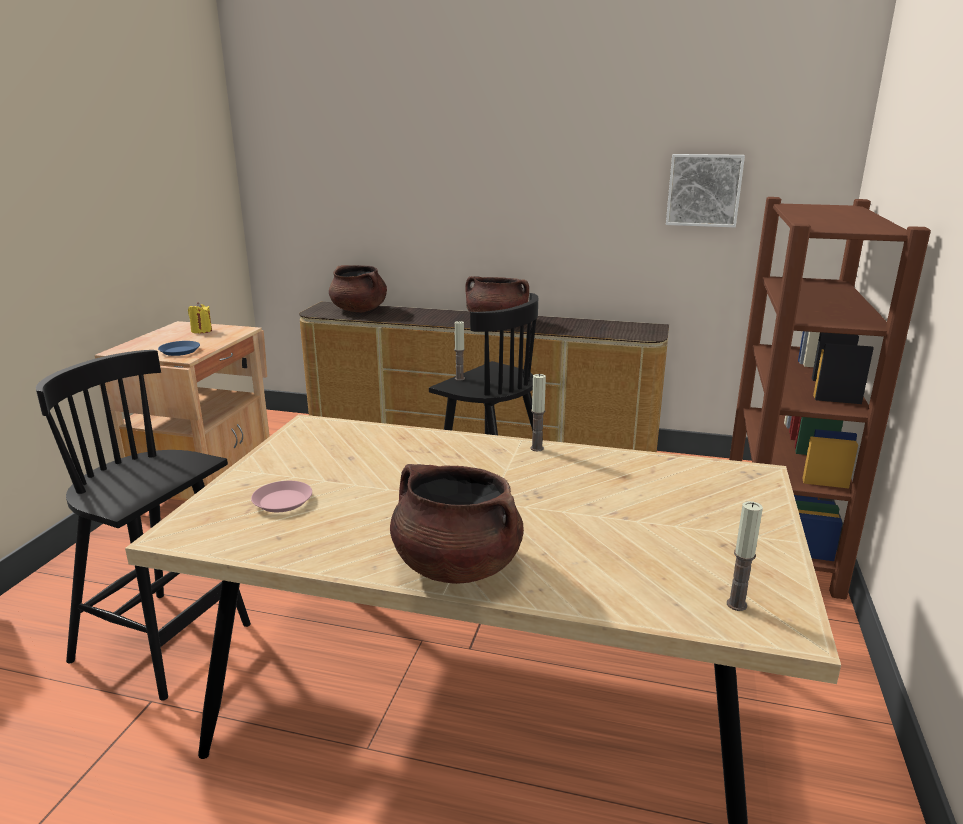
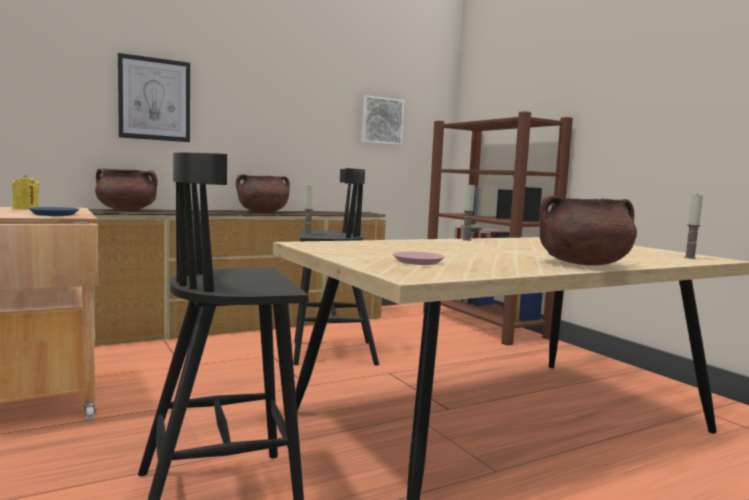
camera: 45 degrees left, 15 degrees down
none -> picture [118,53,190,142]

